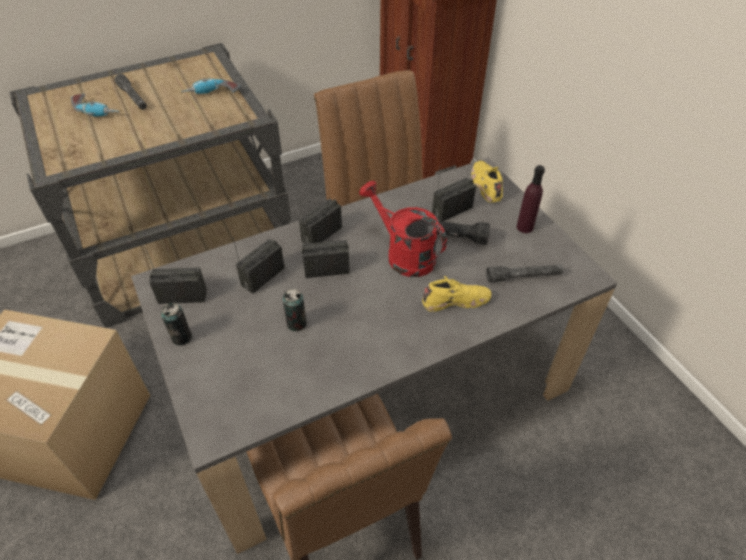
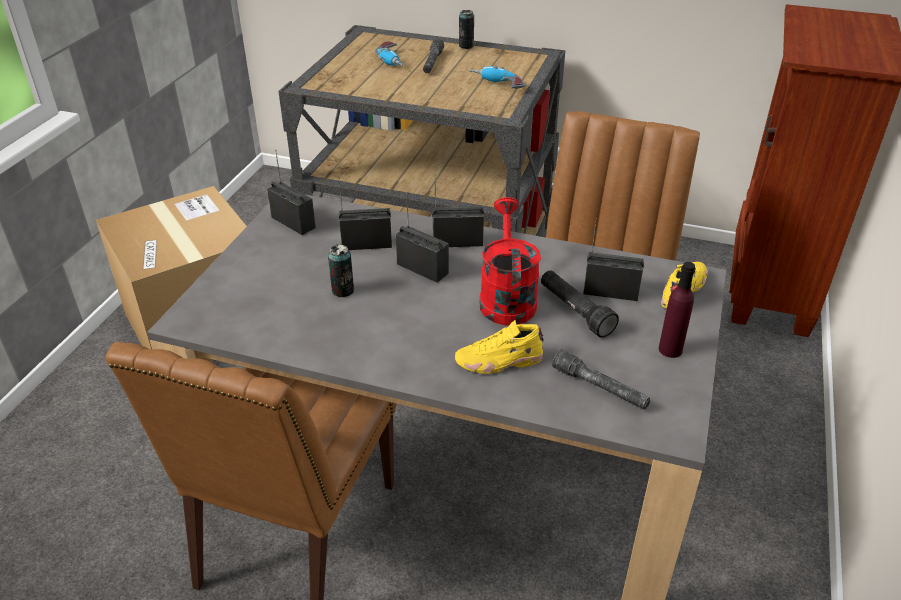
camera: 45 degrees right, 10 degrees down
can [161,303,192,346] -> can moved to [459,10,474,49]
yellow shoe [422,276,491,312] -> yellow shoe turned 135 degrees clockwise [455,319,544,374]

